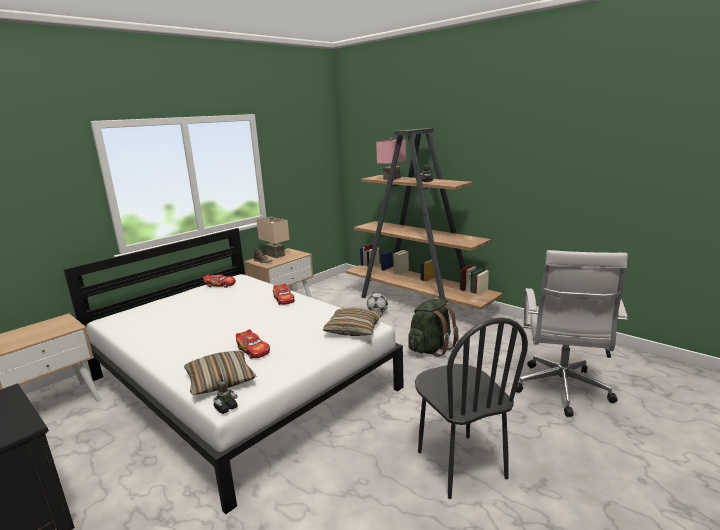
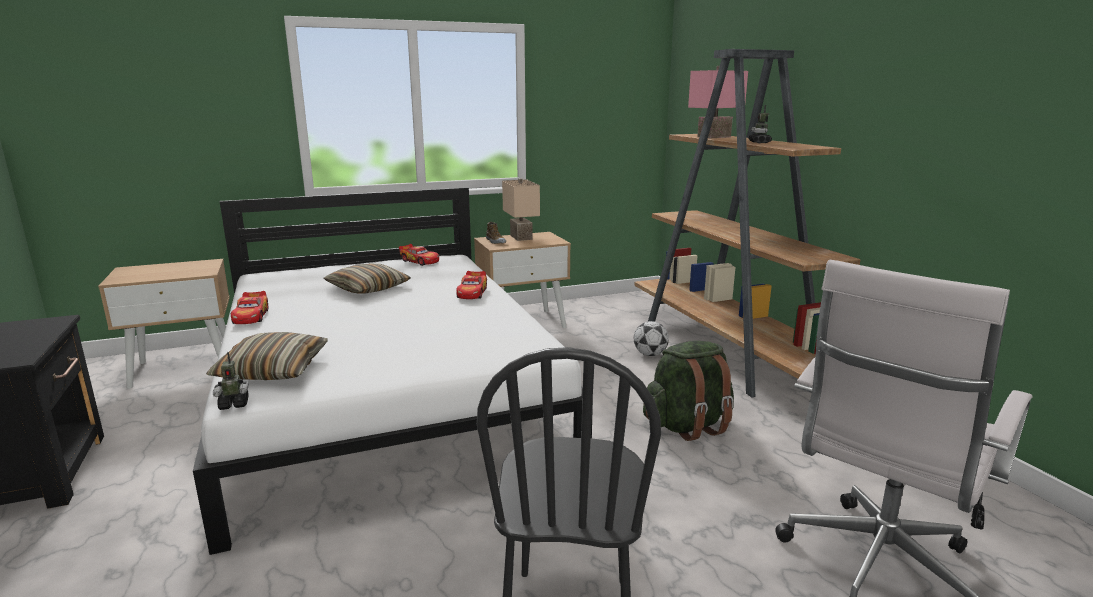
camera: 25 degrees right, 0 degrees up
toy car [236,329,270,359] -> toy car moved to [231,291,268,324]
pillow [323,308,383,336] -> pillow moved to [324,263,411,294]

